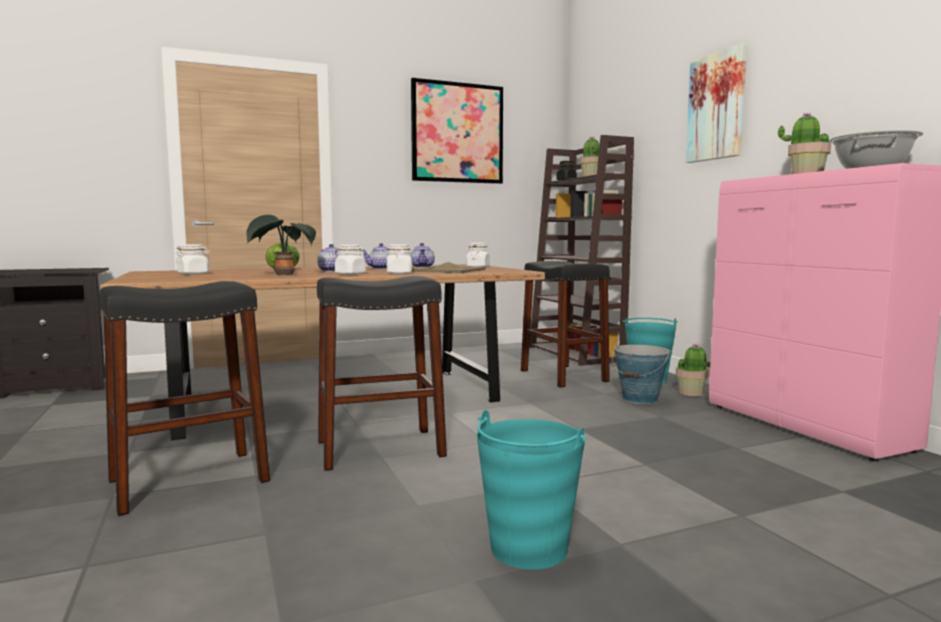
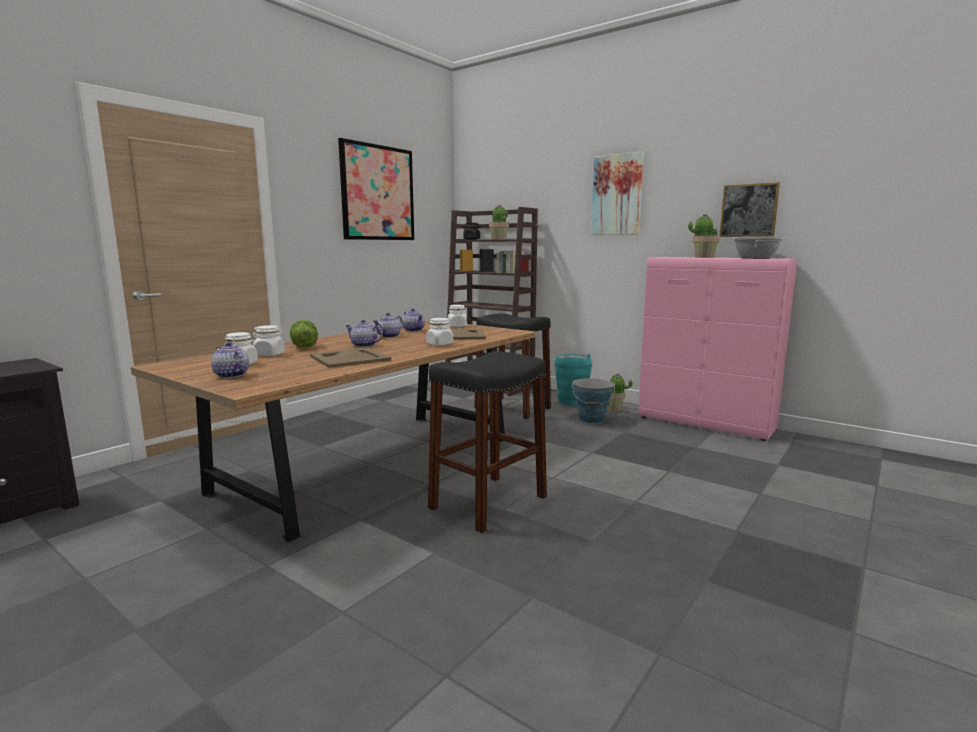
camera: 30 degrees left, 5 degrees up
black stool [99,281,270,516] -> none
potted plant [247,215,316,275] -> beige tray [310,348,391,368]
white jar [335,245,366,275] -> white jar moved to [252,325,285,356]
turquoise bucket [477,410,586,570] -> none
none -> teapot [211,342,249,378]
none -> picture [719,182,780,237]

